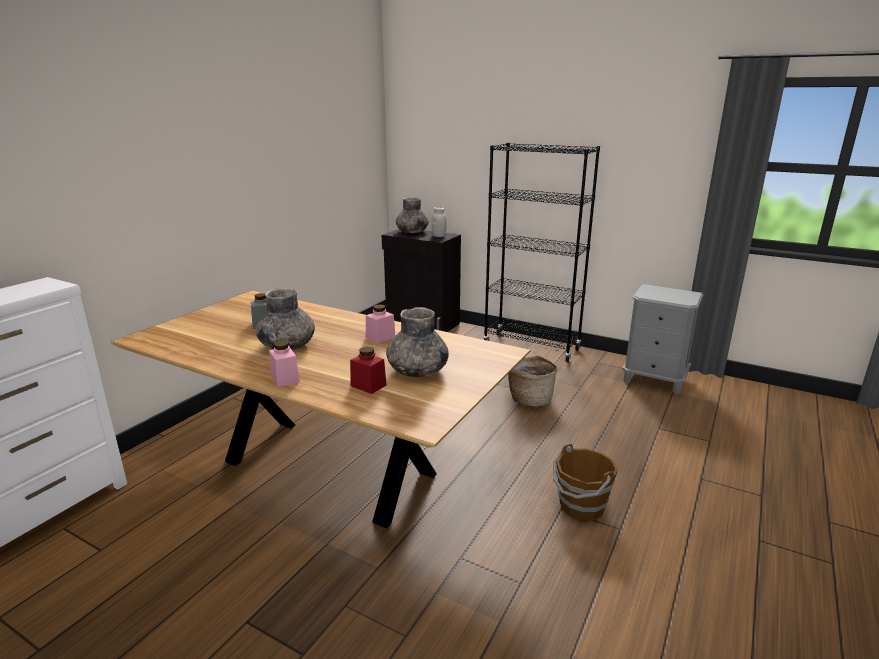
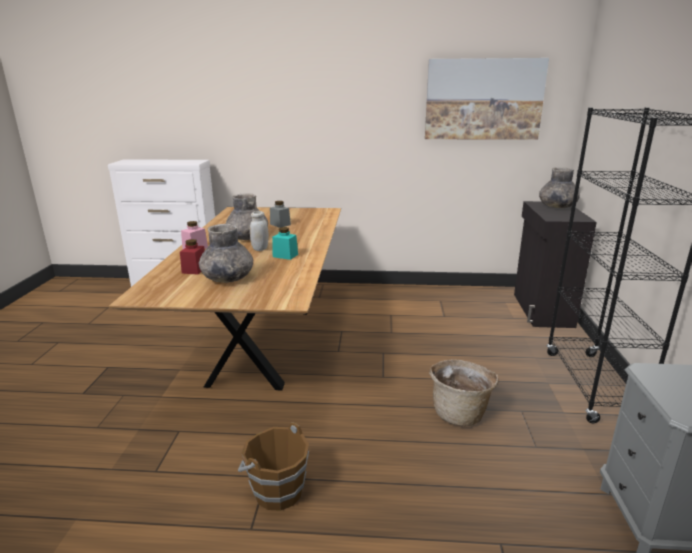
camera: 65 degrees right, 0 degrees up
pink jar [366,304,396,344] -> turquoise jar [272,227,298,260]
white jar [431,207,446,237] -> white jar moved to [250,211,269,251]
none -> picture [425,58,549,140]

